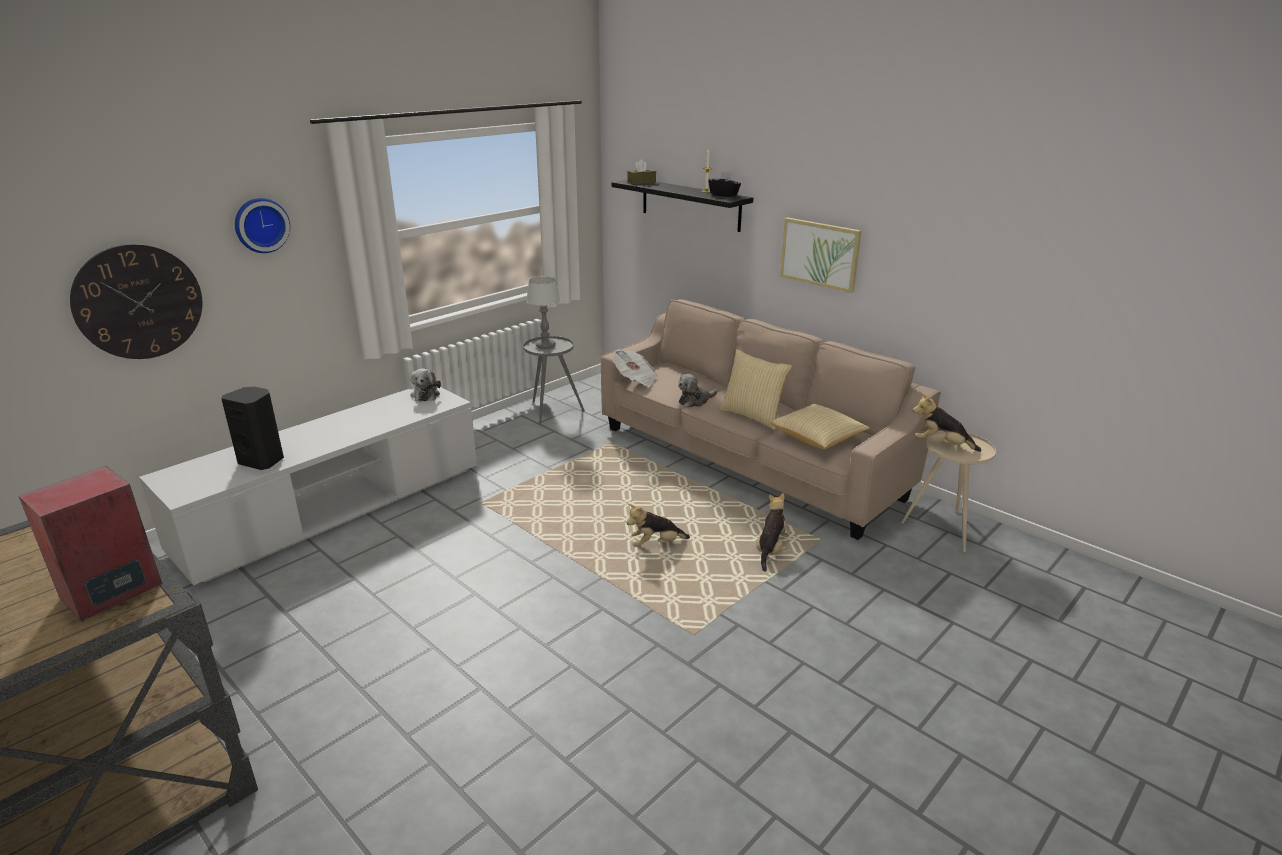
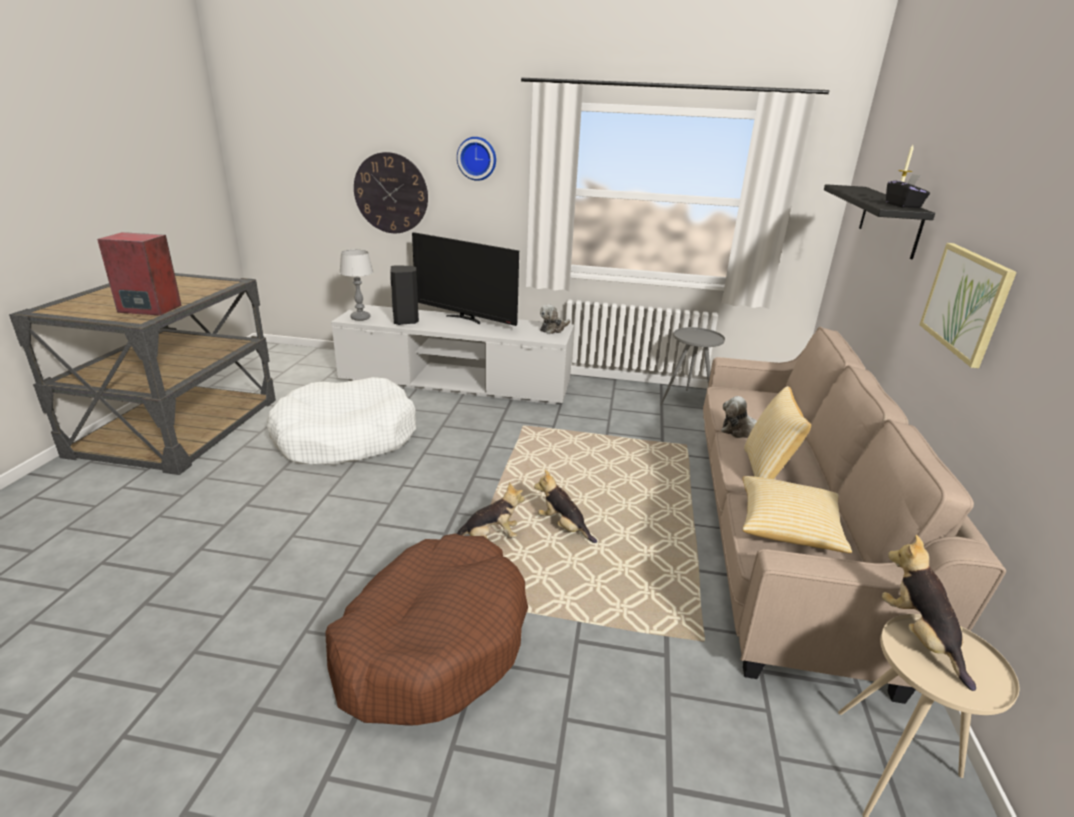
camera: 55 degrees right, 0 degrees up
table lamp [526,277,560,349] -> table lamp moved to [339,250,373,321]
newspaper [612,350,658,387] -> none
brown tissue box [627,159,656,184] -> none
plush toy [756,493,789,572] -> plush toy moved to [456,482,525,540]
none -> white dog bed [267,377,416,465]
none -> brown dog bed [325,534,528,726]
none -> television [412,232,519,326]

